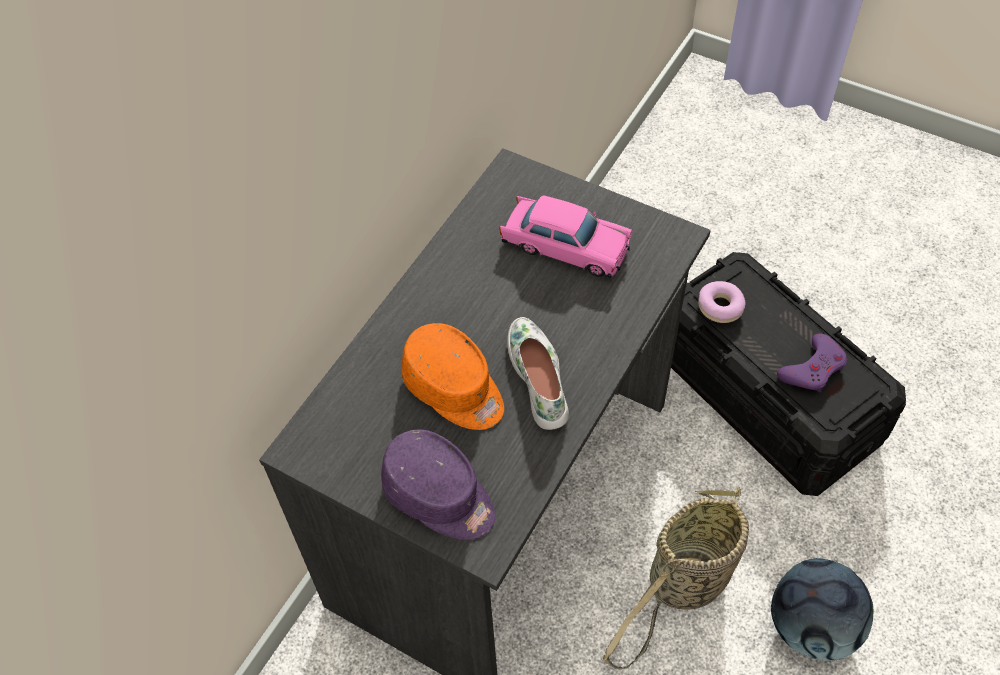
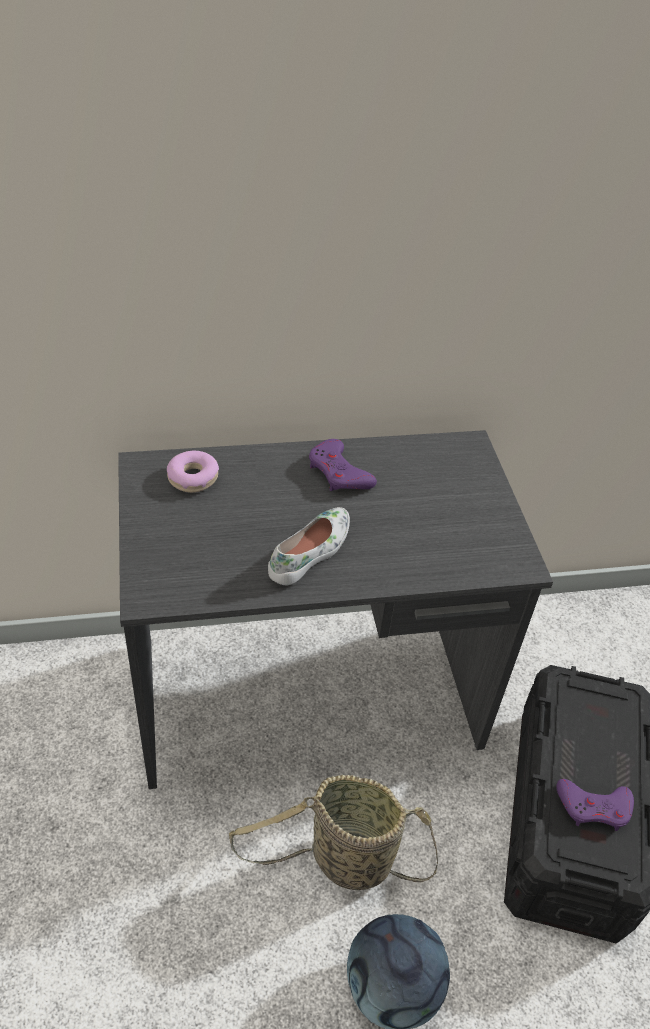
camera: 45 degrees right, 10 degrees down
purple cap [381,429,496,540] -> none
orange cap [402,323,504,430] -> none
pink toy car [499,195,633,278] -> none
donut [698,281,746,323] -> donut moved to [167,451,219,493]
none -> purple game controller [309,439,377,491]

